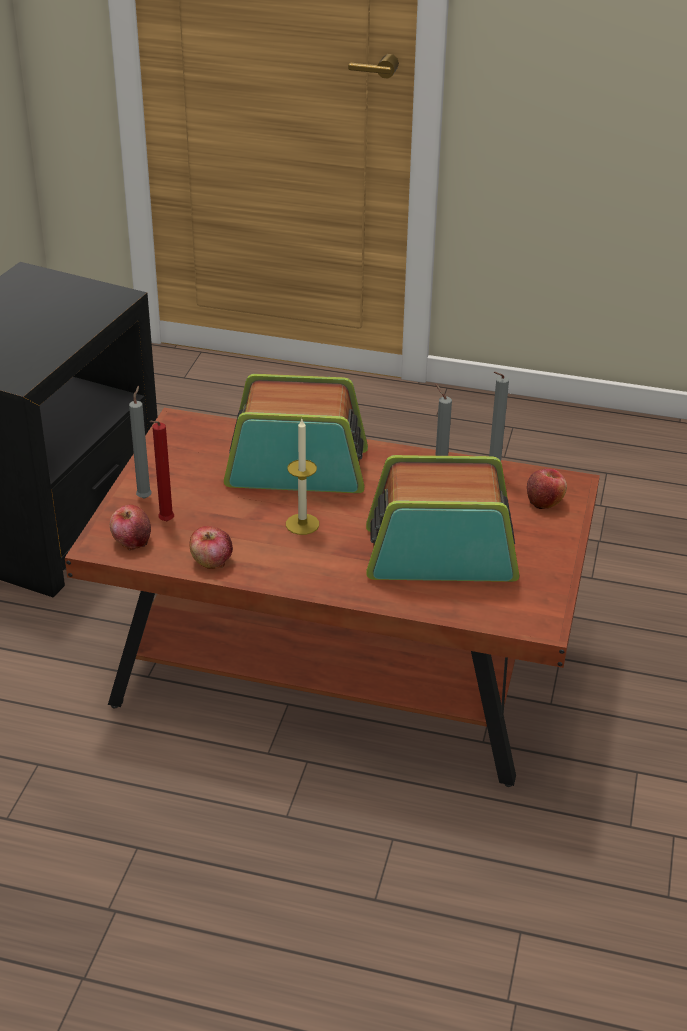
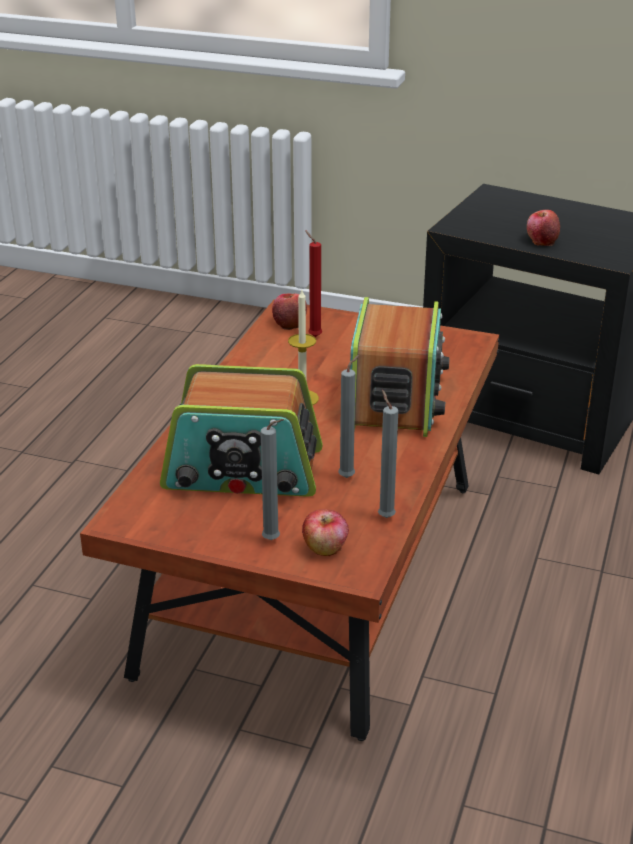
camera: 95 degrees right, 5 degrees down
grey candle [129,386,152,499] -> grey candle moved to [261,419,284,540]
apple [190,526,233,569] -> apple moved to [527,210,560,246]
radio [366,455,519,582] -> radio turned 90 degrees clockwise [160,364,323,497]

